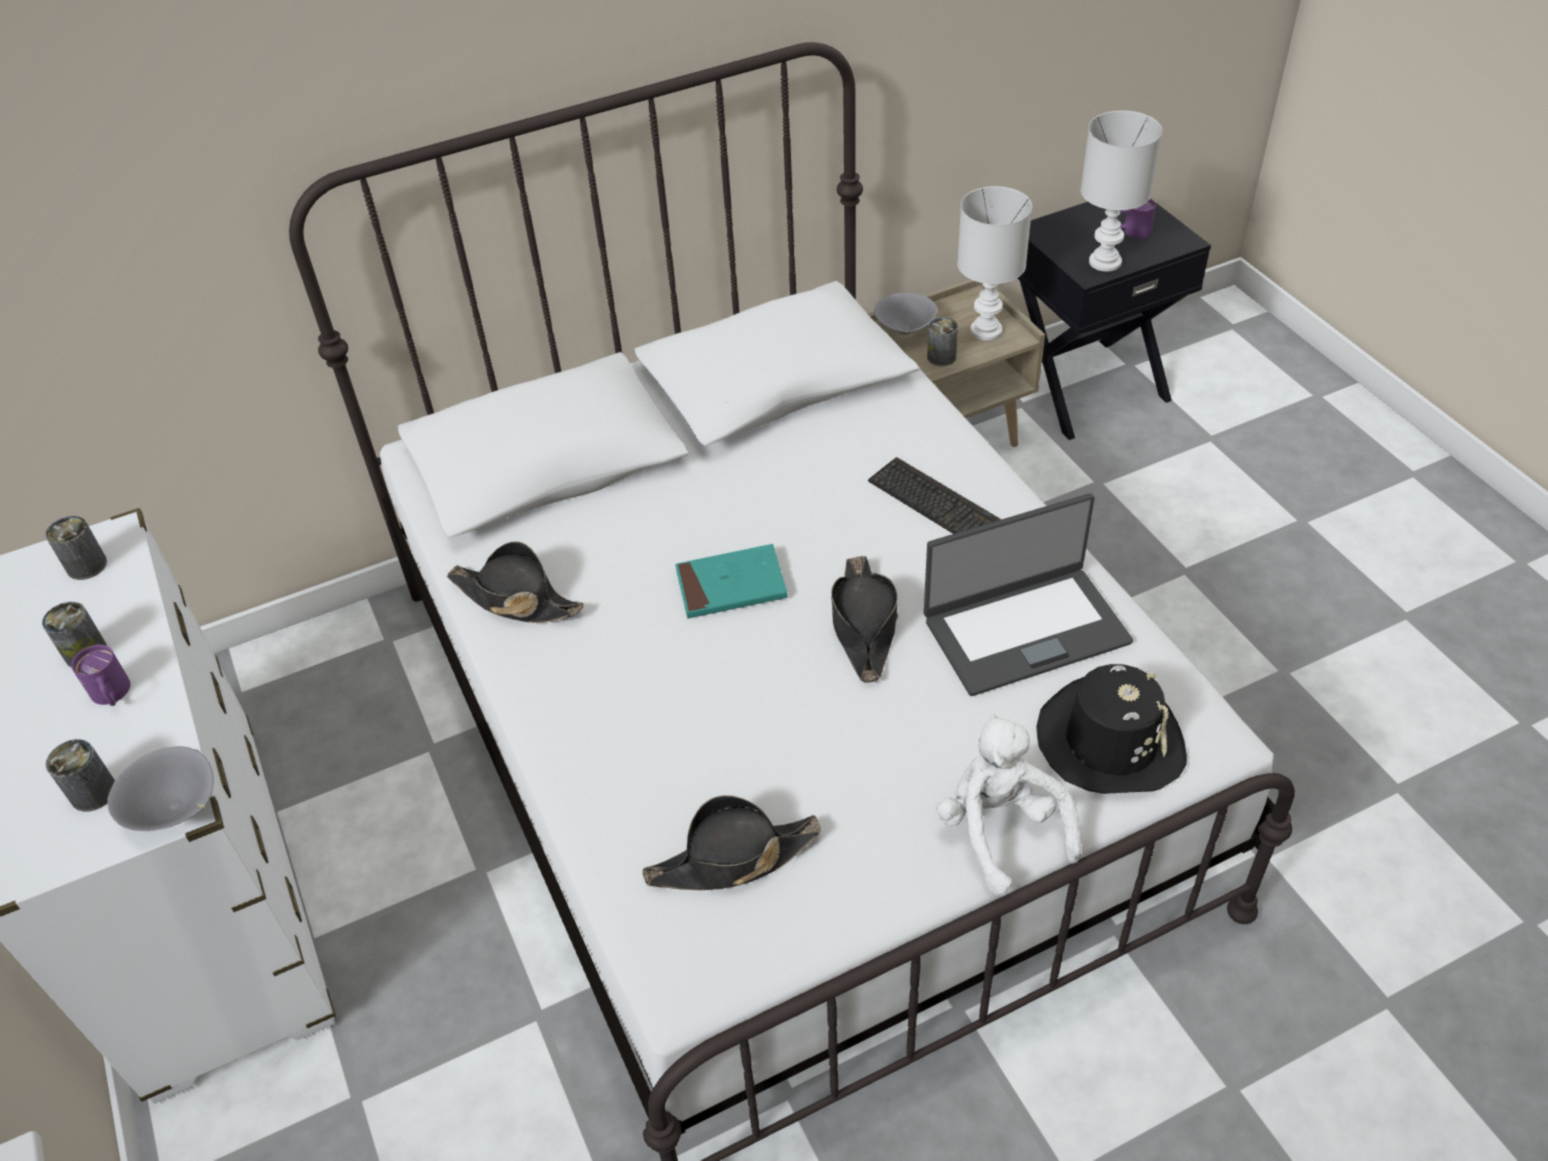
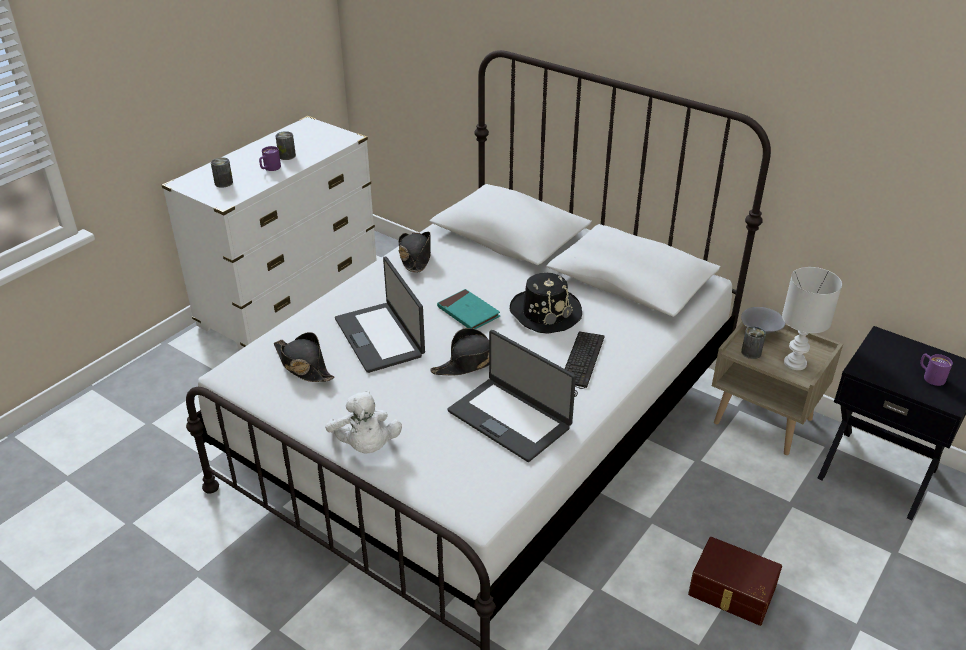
camera: 60 degrees right, 10 degrees down
can [45,516,107,580] -> none
grey bowl [108,746,214,831] -> none
white plush toy [936,713,1081,895] -> white plush toy turned 120 degrees clockwise [325,390,402,453]
black hat [1036,664,1187,794] -> black hat moved to [510,273,582,334]
white table lamp [1081,111,1162,272] -> none
none -> laptop [335,257,425,373]
none -> brown storage box [688,537,782,626]

